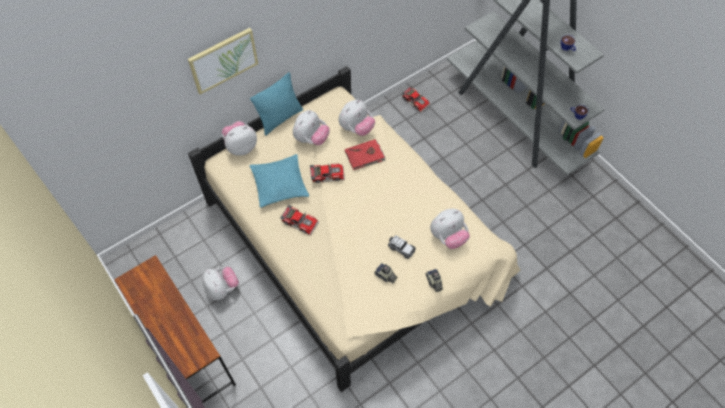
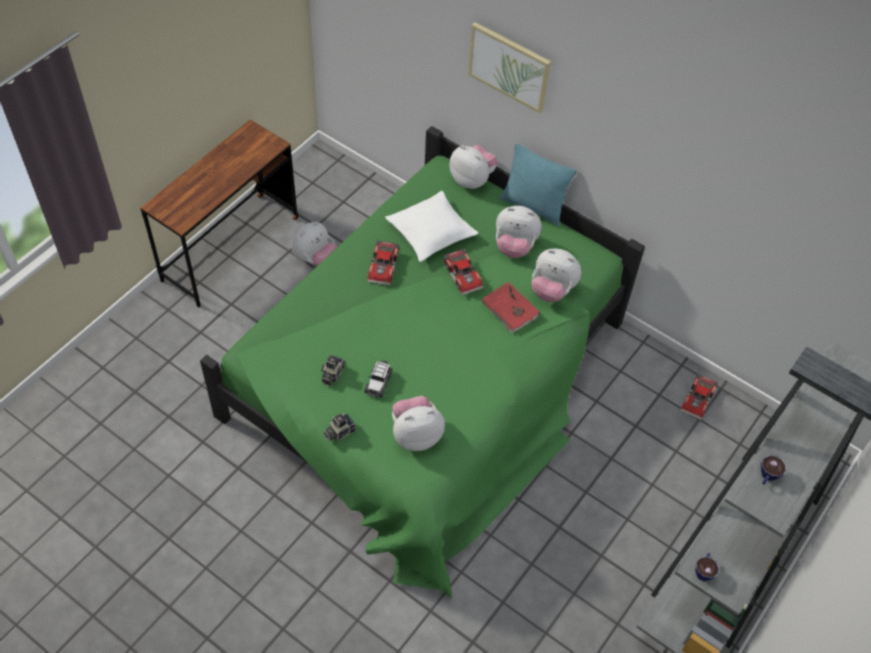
camera: 70 degrees right, 5 degrees down
beige bed [188,66,520,392] -> green bed [200,126,645,599]
turquoise pillow [249,154,309,208] -> white pillow [385,191,478,262]
plush toy [430,209,470,249] -> plush toy turned 120 degrees clockwise [392,396,445,451]

